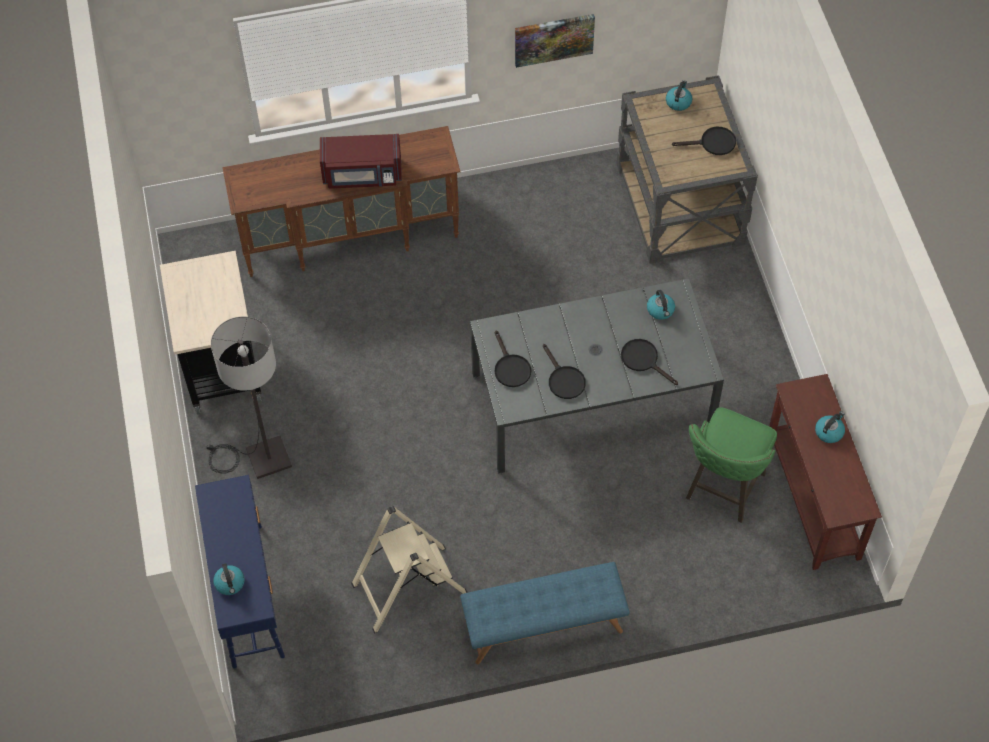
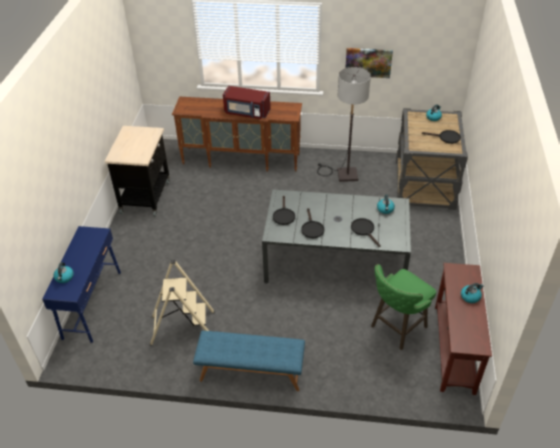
camera: 20 degrees right, 15 degrees down
floor lamp [206,316,292,479] -> floor lamp moved to [317,67,371,182]

